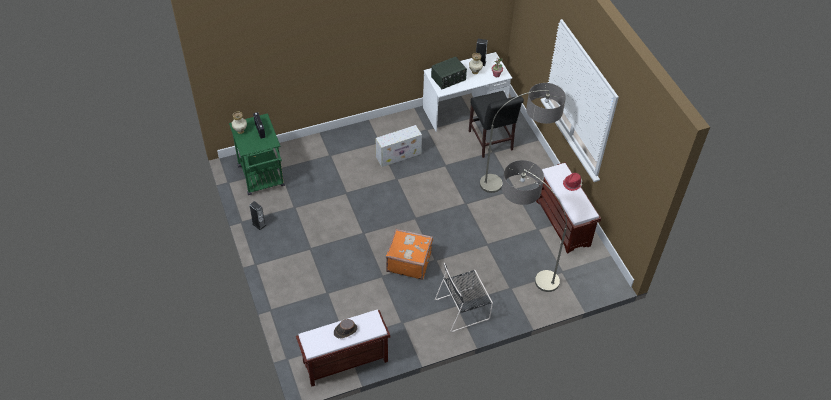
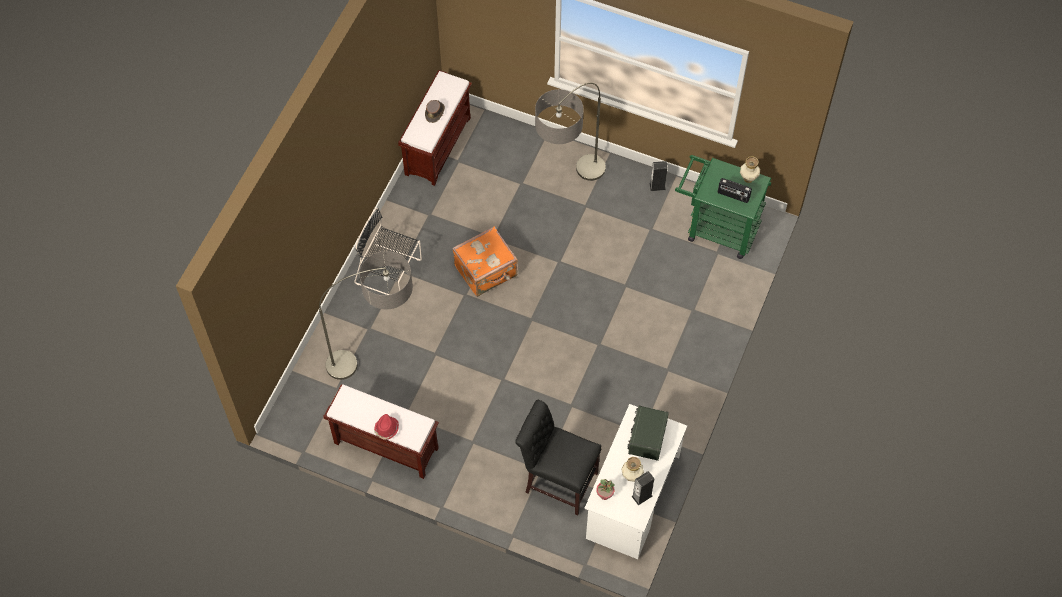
camera: 135 degrees right, 10 degrees up
white storage box [376,125,422,167] -> none
black chair [435,263,493,332] -> black chair turned 90 degrees counterclockwise [354,208,422,295]
floor lamp [480,83,566,193] -> floor lamp moved to [535,82,606,181]

